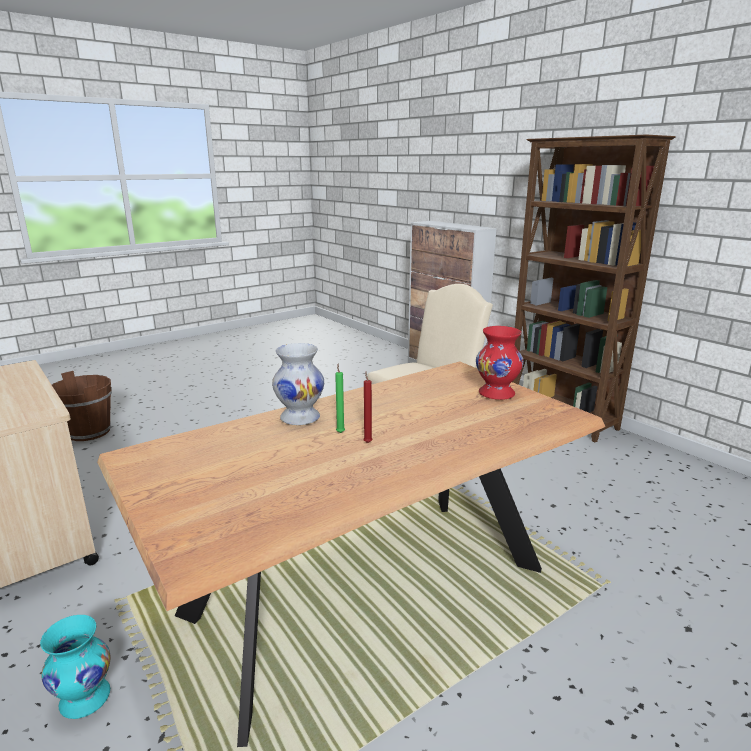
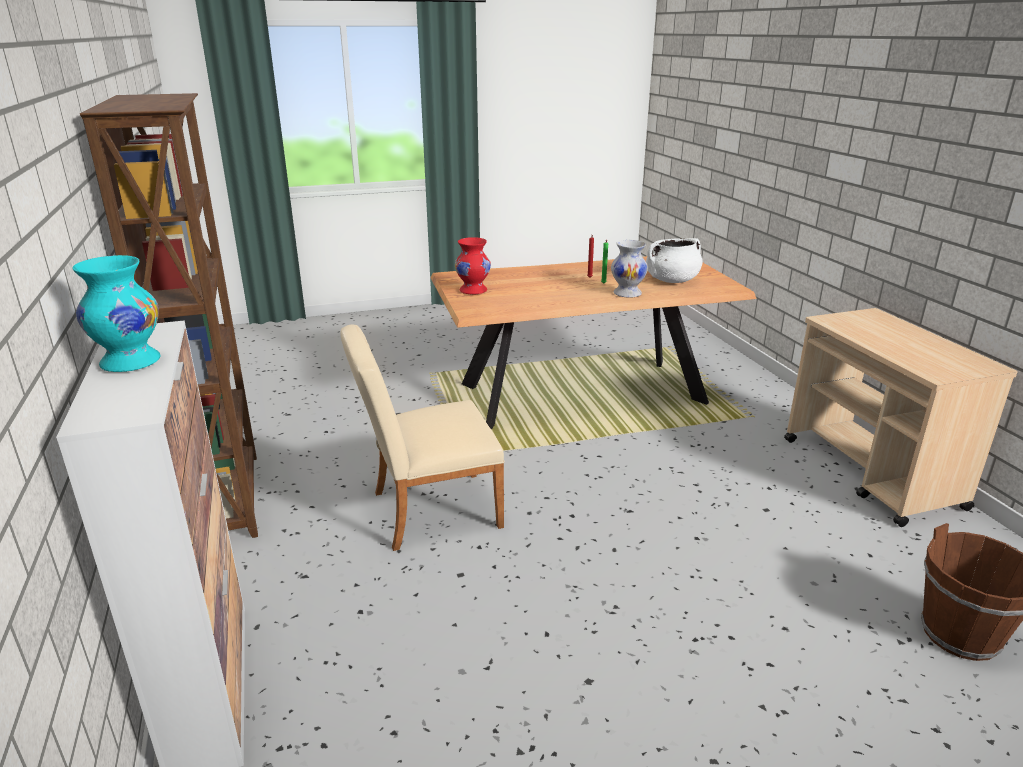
camera: 160 degrees left, 5 degrees up
turquoise vase [40,615,110,719] -> turquoise vase moved to [72,255,161,372]
none -> white cooking pot [646,238,703,283]

